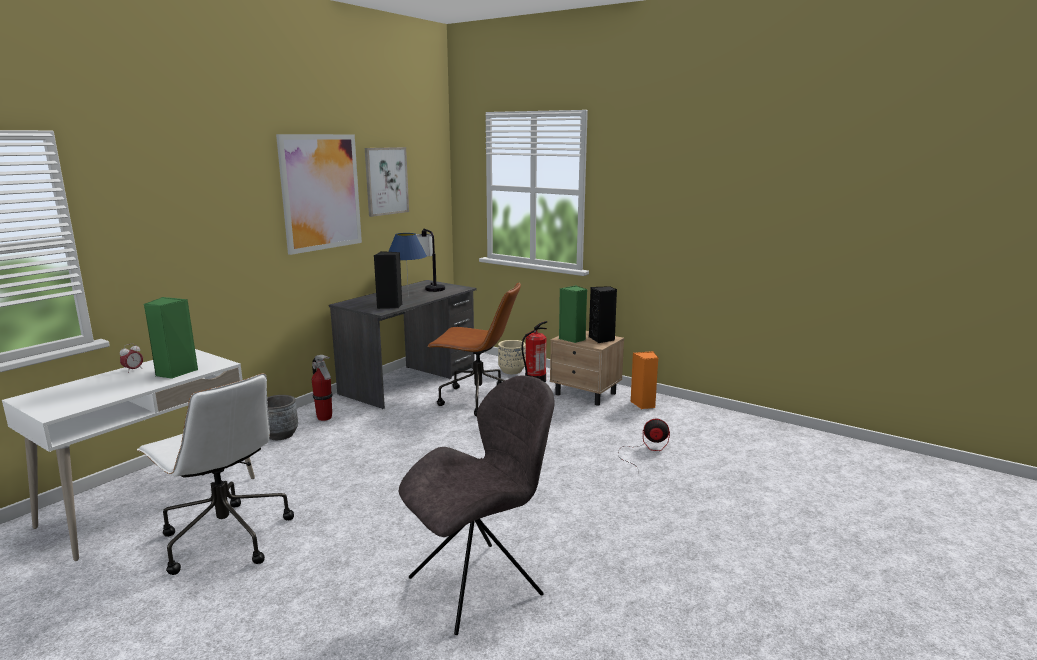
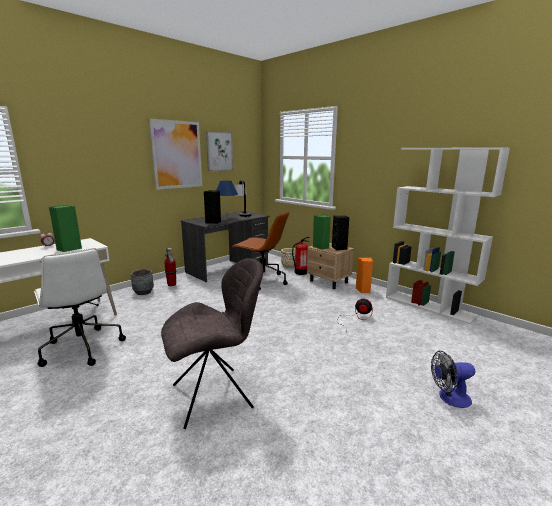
camera: 10 degrees right, 0 degrees up
none -> white bookcase [386,147,510,324]
none -> fan [431,351,475,408]

